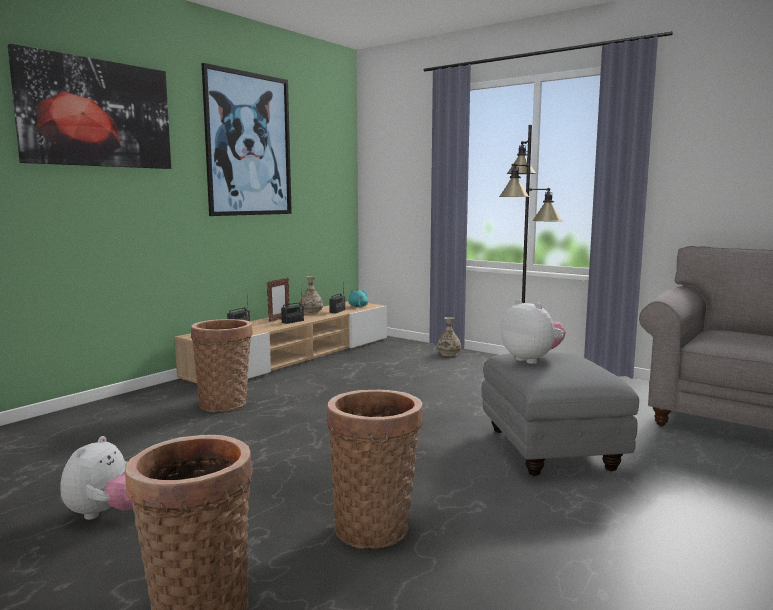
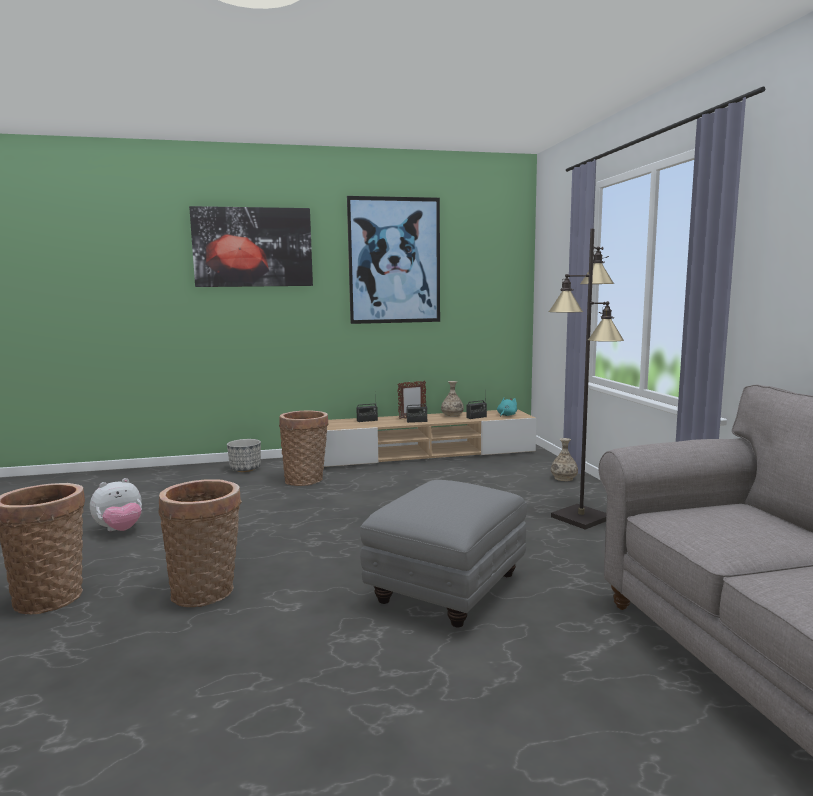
camera: 40 degrees right, 0 degrees up
plush toy [501,299,566,364] -> none
none -> planter [227,439,261,472]

